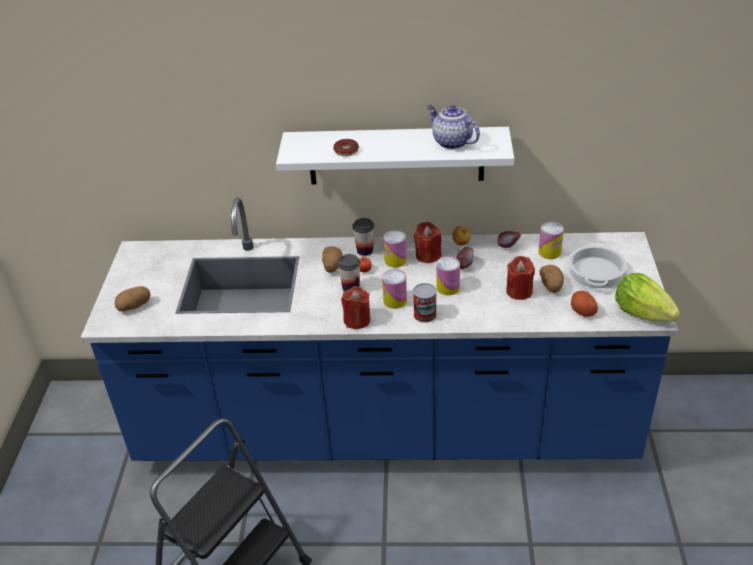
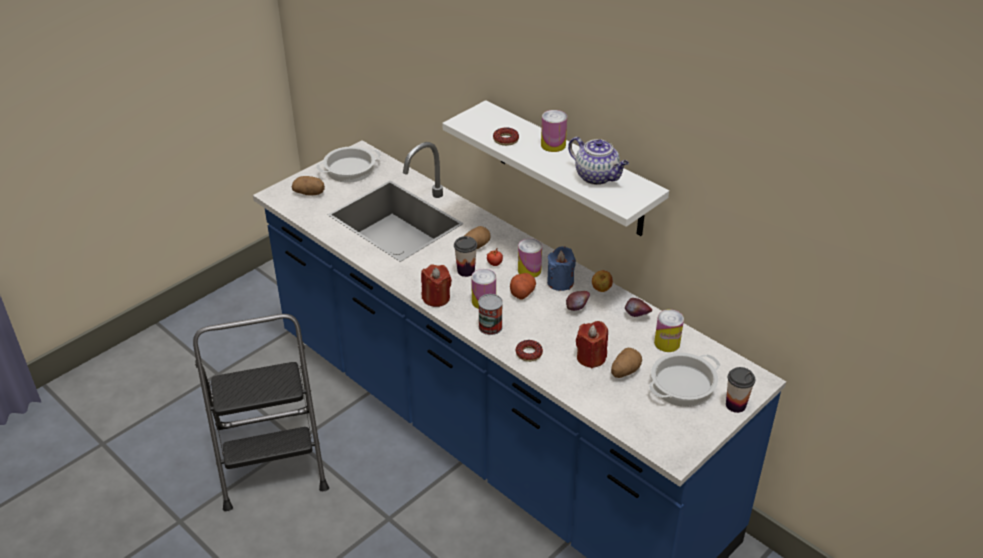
camera: 40 degrees right, 0 degrees up
cup [352,218,374,256] -> cup moved to [726,367,755,413]
red candle [414,222,442,263] -> blue candle [547,246,576,291]
teapot [427,105,480,149] -> teapot turned 135 degrees clockwise [568,137,629,185]
can [436,256,460,295] -> can moved to [541,110,567,152]
potato [571,291,598,317] -> potato moved to [510,273,536,300]
lettuce [615,273,680,321] -> none
none -> cooking pot [316,146,381,183]
none -> donut [515,340,543,362]

